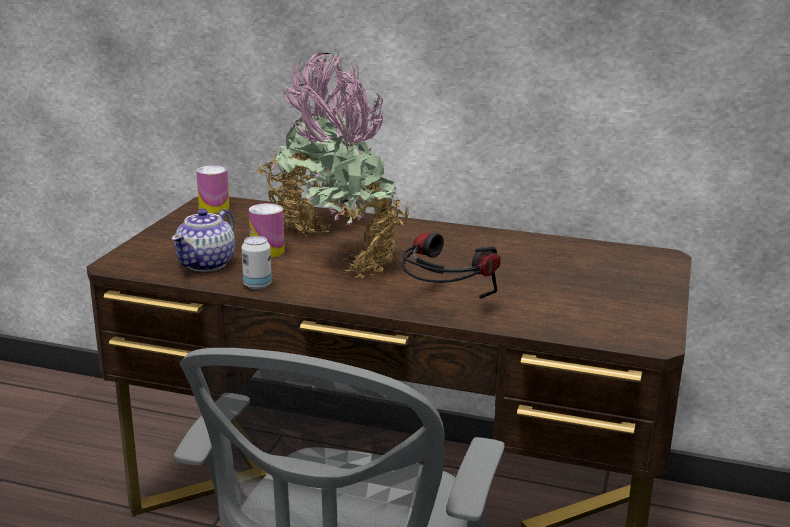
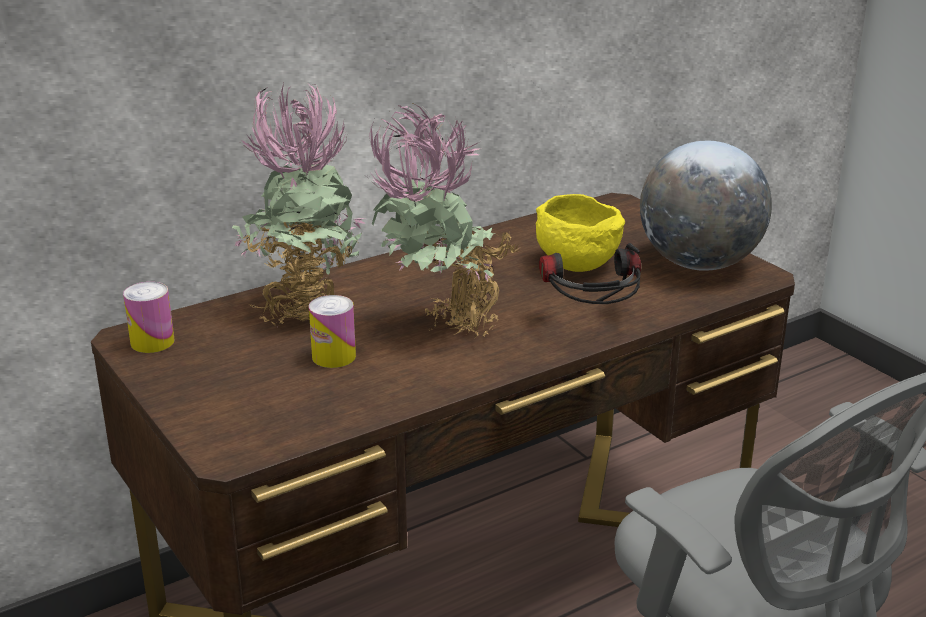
camera: 50 degrees left, 5 degrees up
teapot [172,209,235,272] -> none
can [242,236,272,289] -> none
none -> yellow bowl [536,194,625,272]
none -> globe [640,141,772,271]

